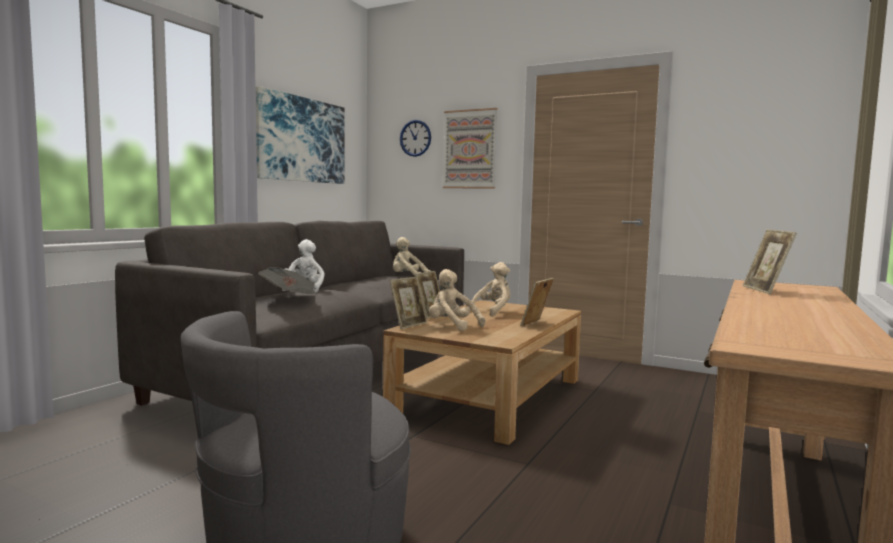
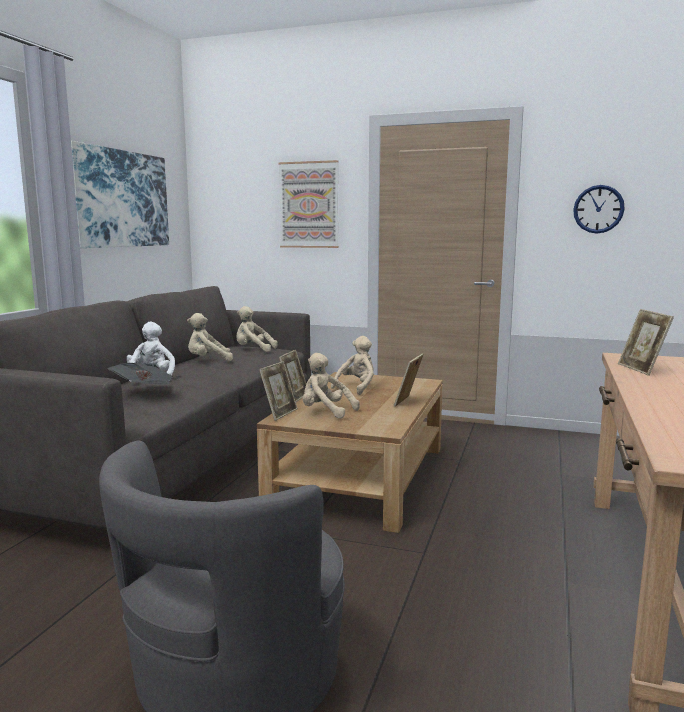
camera: 10 degrees left, 5 degrees up
wall clock [400,120,431,157] -> wall clock moved to [573,185,625,234]
none -> beige plush toy [187,313,233,361]

